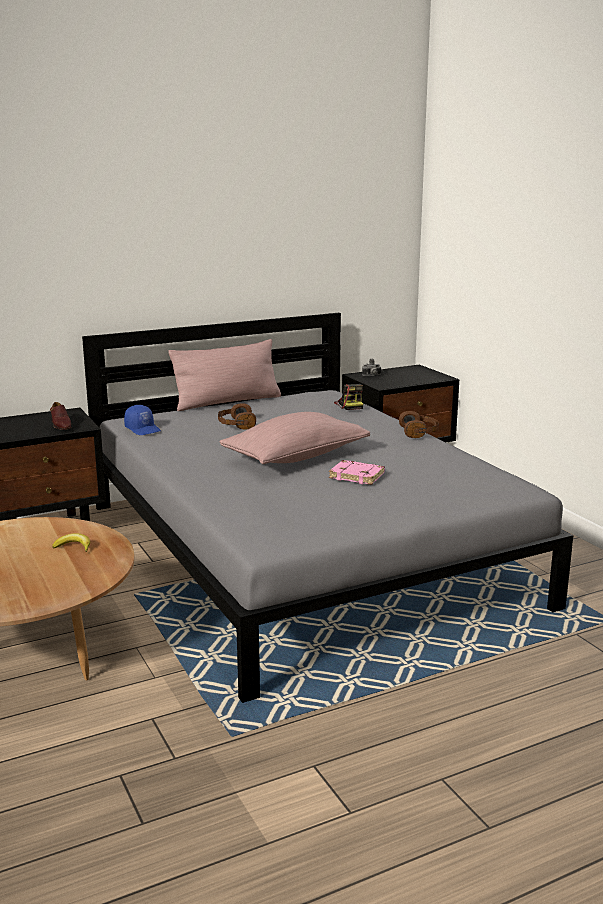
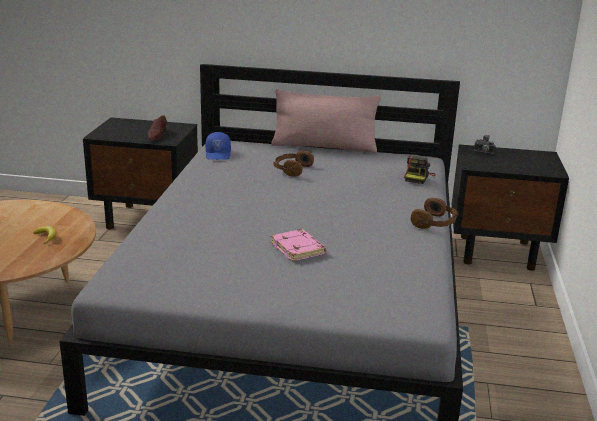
camera: 35 degrees right, 5 degrees up
pink pillow [220,412,370,464] -> none

